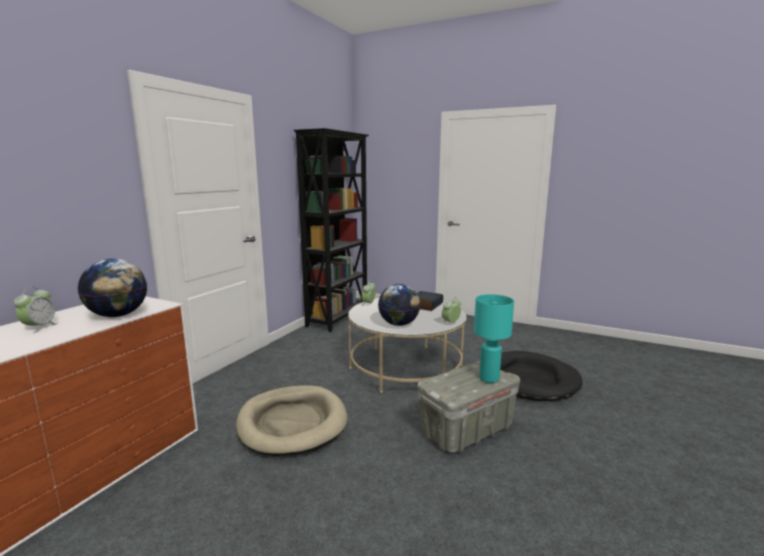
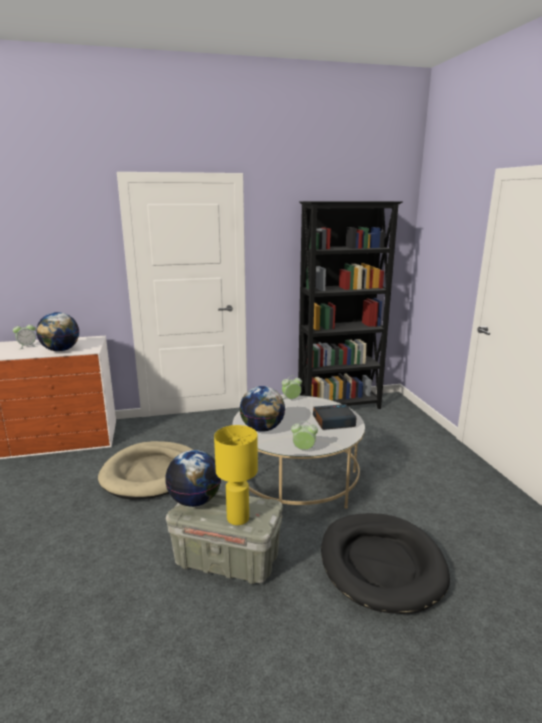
camera: 50 degrees right, 5 degrees up
turquoise table lamp [474,294,514,383] -> yellow table lamp [214,425,258,525]
none -> globe [165,450,221,507]

